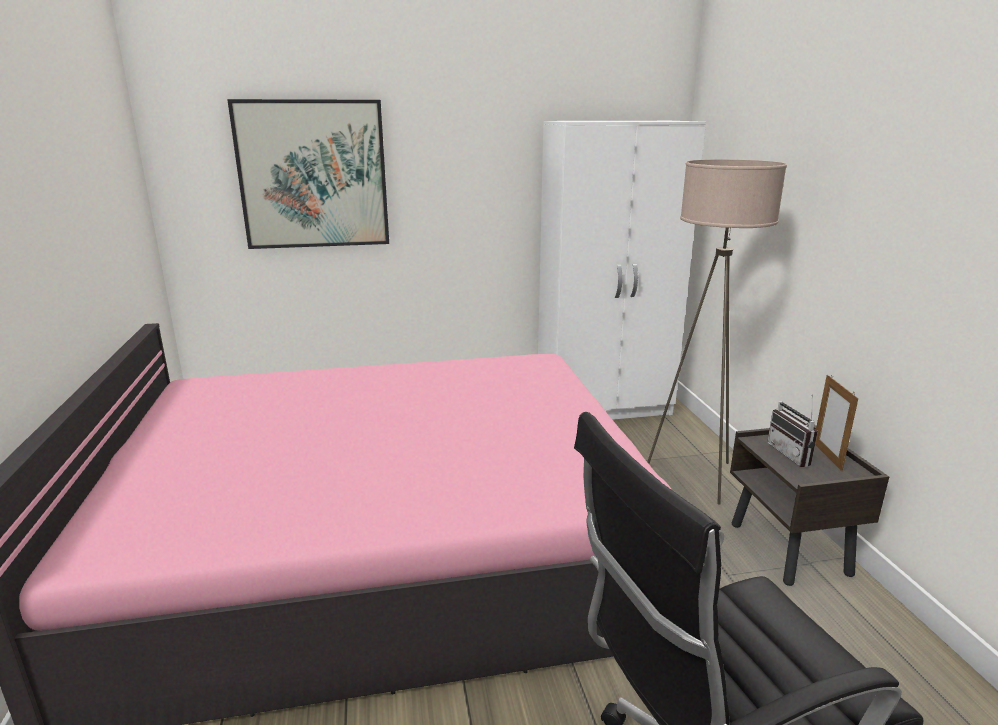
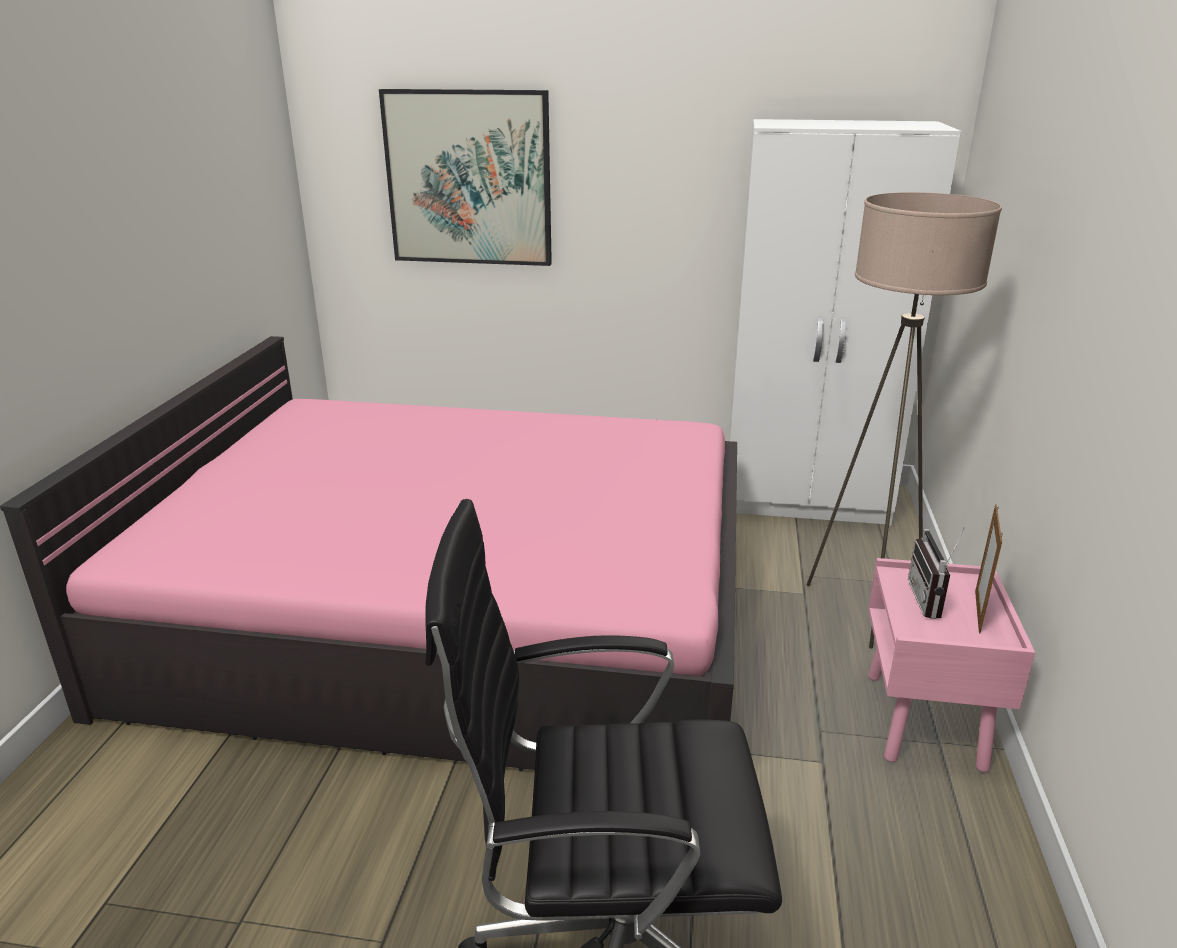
camera: 20 degrees right, 5 degrees up
brown nightstand [730,424,889,586] -> pink nightstand [868,558,1035,772]

